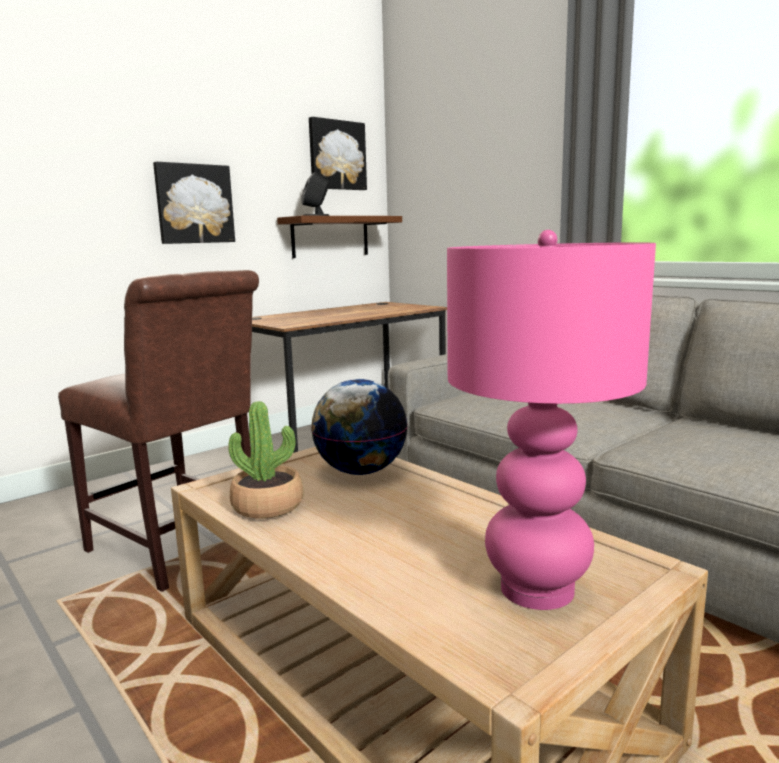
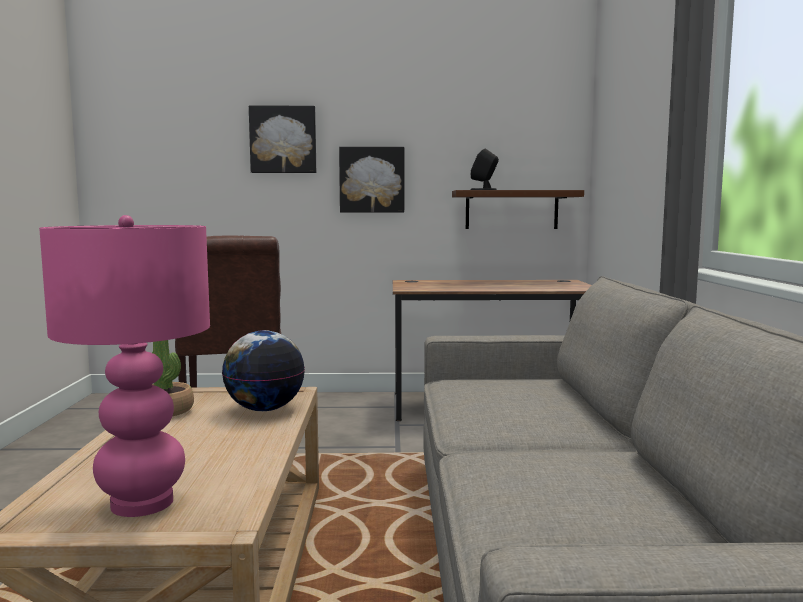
camera: 40 degrees right, 5 degrees down
picture [309,117,367,190] -> picture moved to [249,106,316,173]

